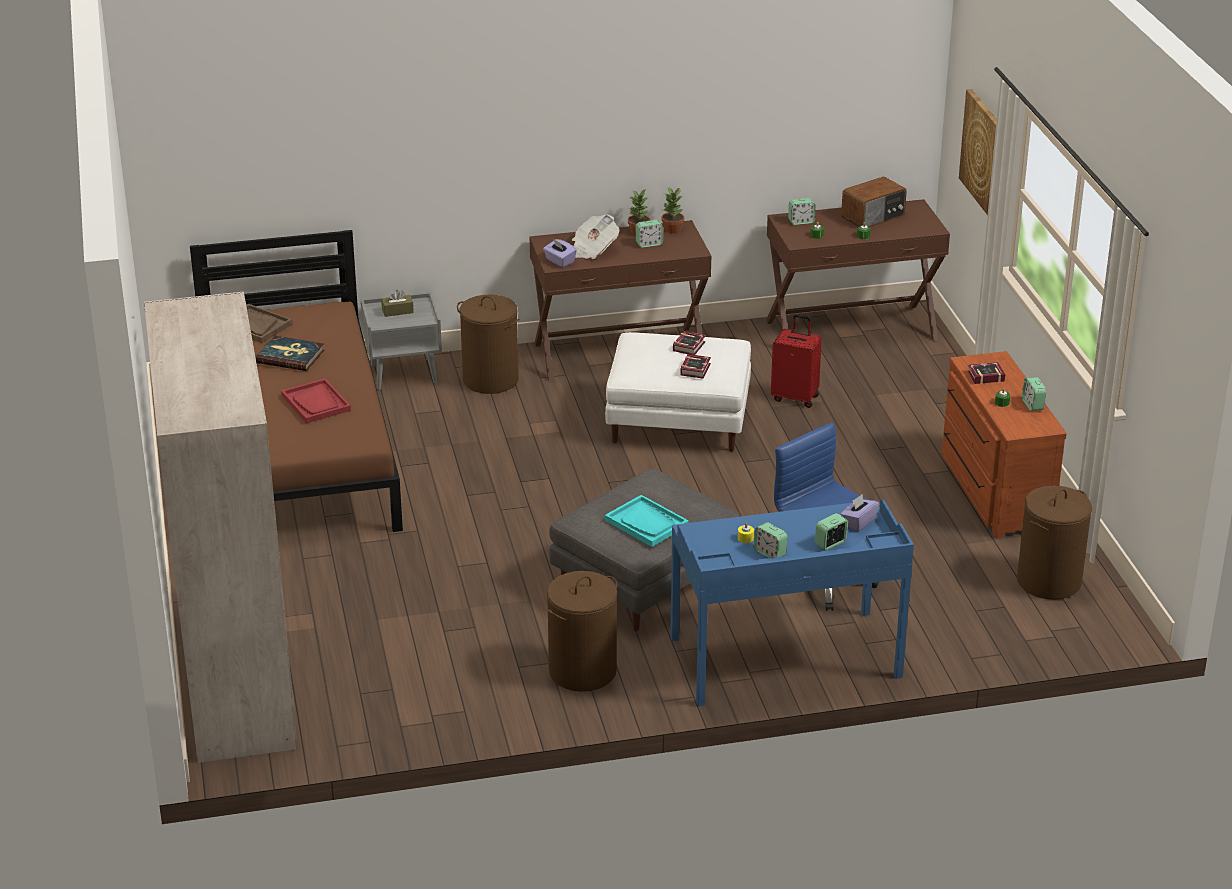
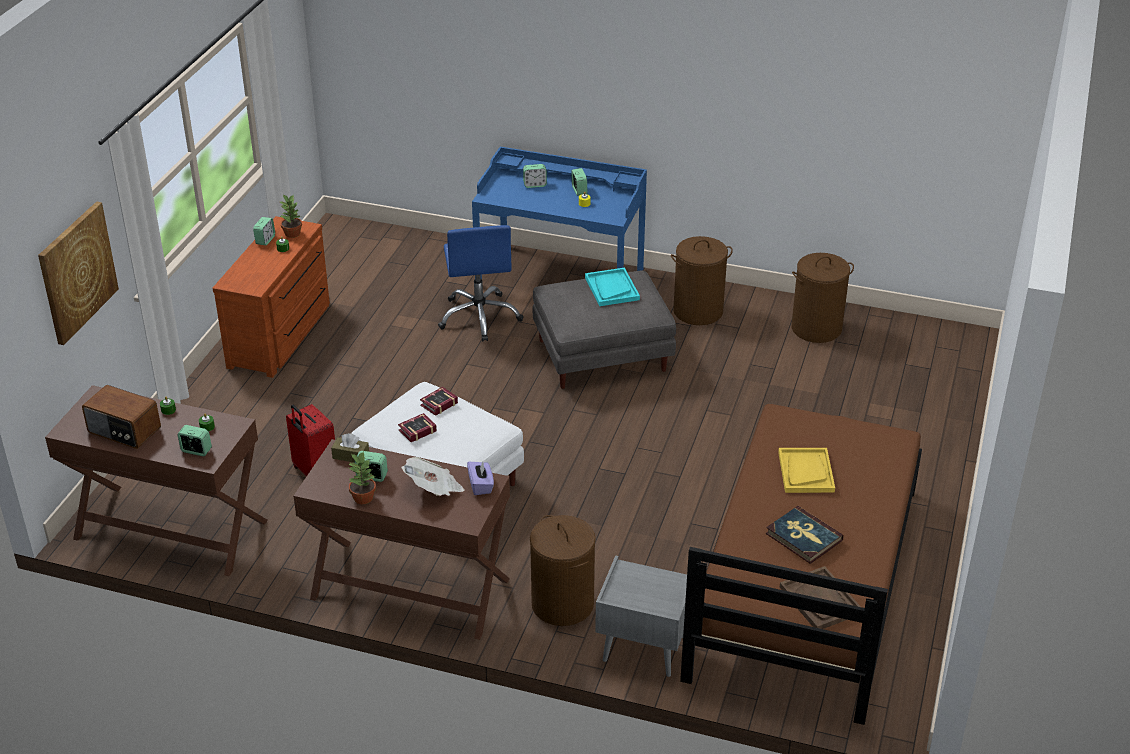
camera: 150 degrees left, 5 degrees up
beige wardrobe [144,292,297,763] -> none
red tray [281,378,351,423] -> yellow tray [778,448,835,493]
brown tissue box [381,290,414,317] -> brown tissue box moved to [331,433,369,463]
potted plant [662,187,684,233] -> potted plant moved to [280,195,302,238]
purple tissue box [840,494,879,531] -> none
radio [841,177,907,227] -> radio turned 150 degrees counterclockwise [82,385,161,449]
book [967,362,1005,384] -> none
brown laundry basket [1017,485,1092,600] -> brown laundry basket moved to [791,253,854,343]

